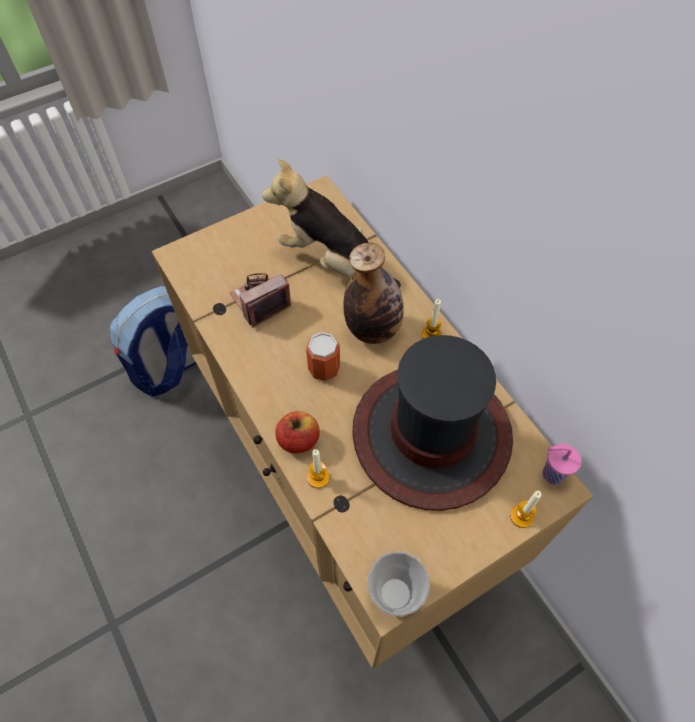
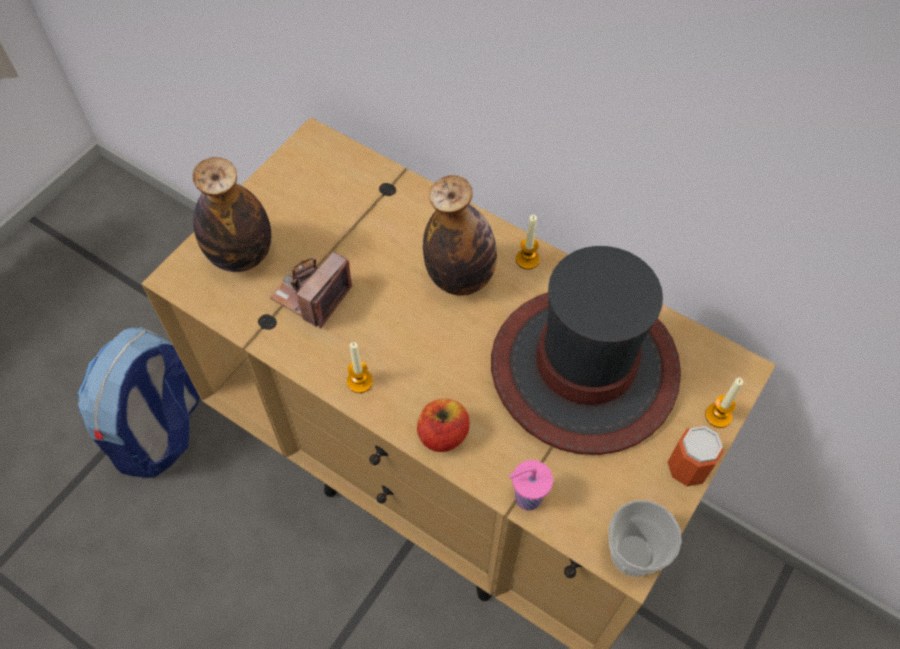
camera: 25 degrees left, 0 degrees up
plush toy [262,159,401,288] -> none
can [306,332,340,381] -> can moved to [668,426,724,486]
candle [307,449,330,488] -> candle moved to [347,342,373,393]
pink cup [543,444,582,485] -> pink cup moved to [509,460,553,511]
none -> bottle [193,157,271,272]

